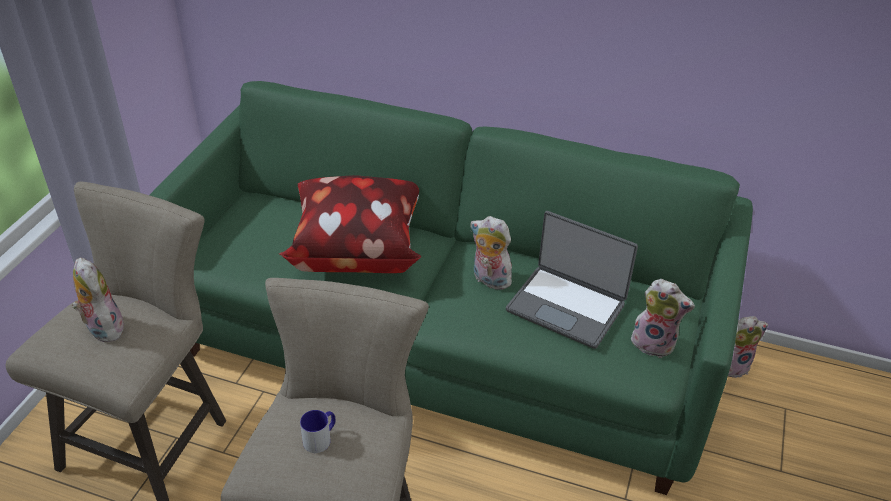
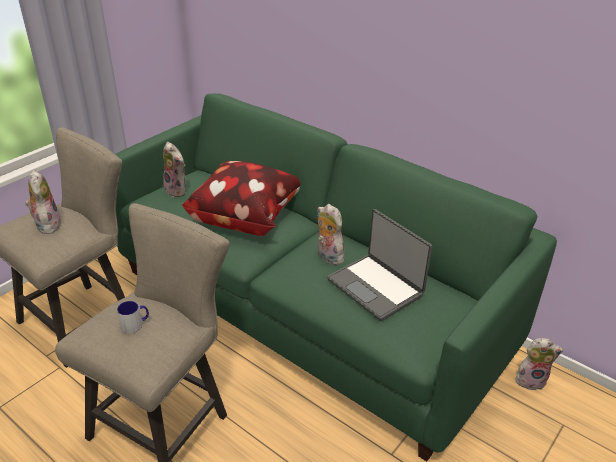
camera: 20 degrees right, 5 degrees down
plush toy [631,279,695,358] -> plush toy moved to [163,142,186,197]

